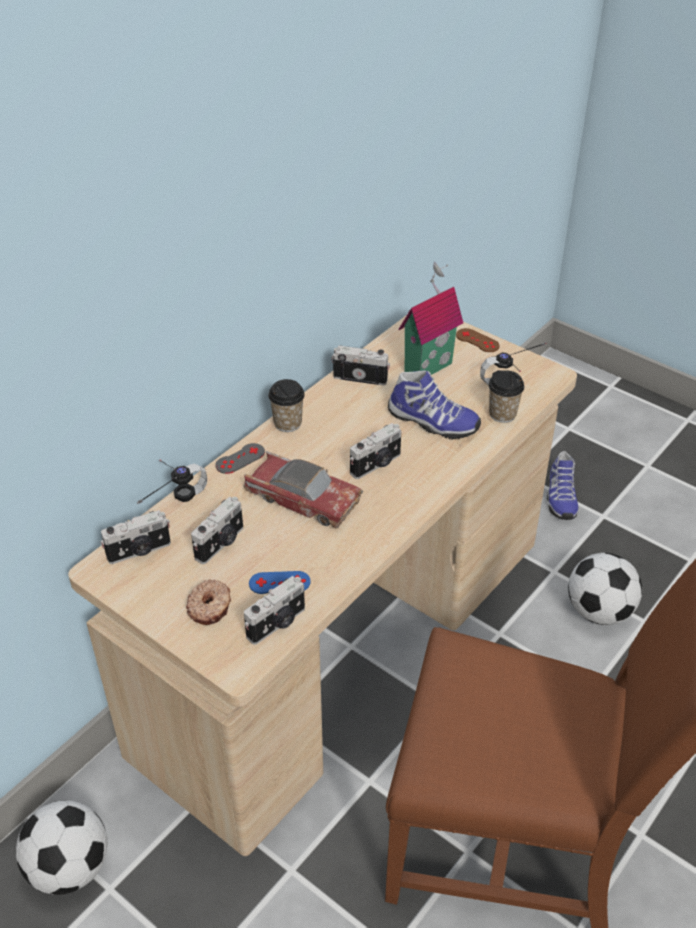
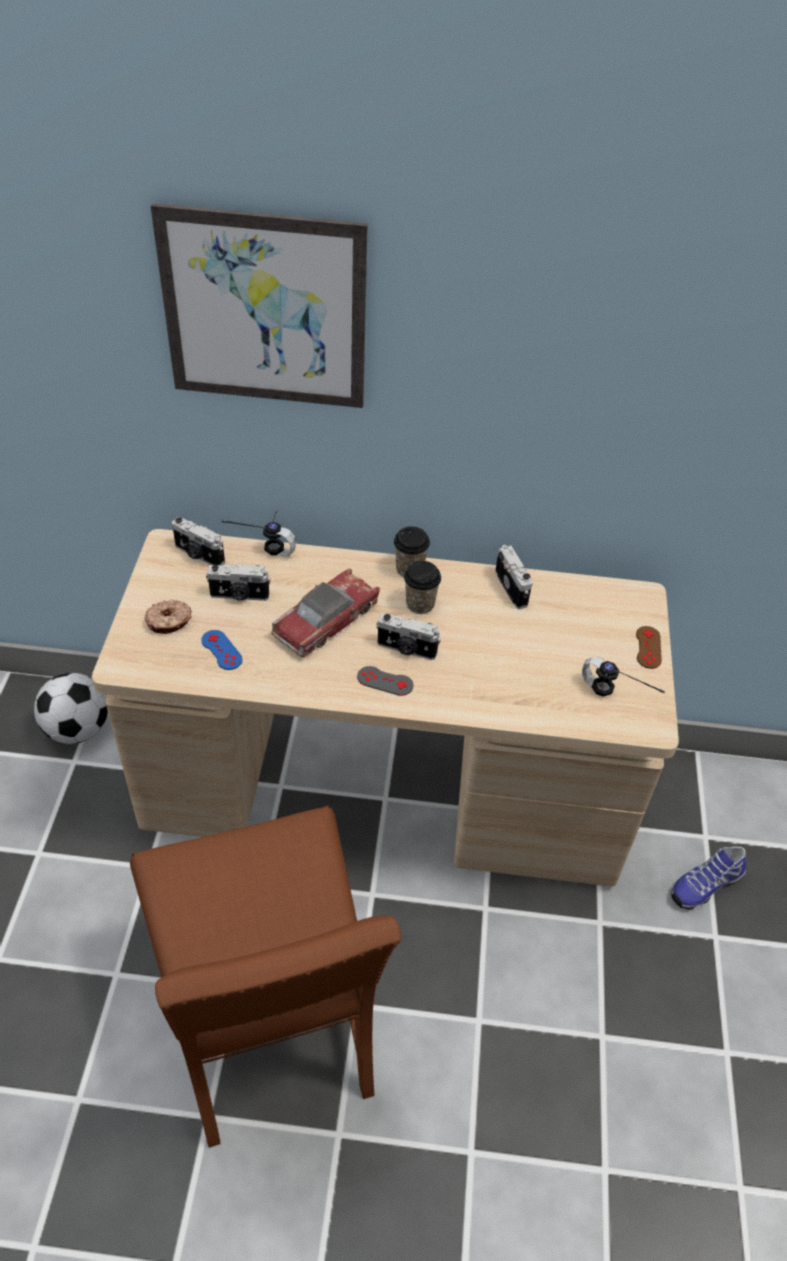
camera: 55 degrees right, 5 degrees up
grey game controller [215,443,265,474] -> grey game controller moved to [357,666,414,696]
toy car [244,451,363,529] -> toy car turned 135 degrees counterclockwise [271,569,380,658]
camera [244,576,305,645] -> none
shoe [388,370,481,440] -> none
toy house [398,262,463,375] -> none
cup [488,370,524,423] -> cup moved to [404,561,441,614]
football [568,553,642,625] -> none
none -> picture [151,203,368,408]

